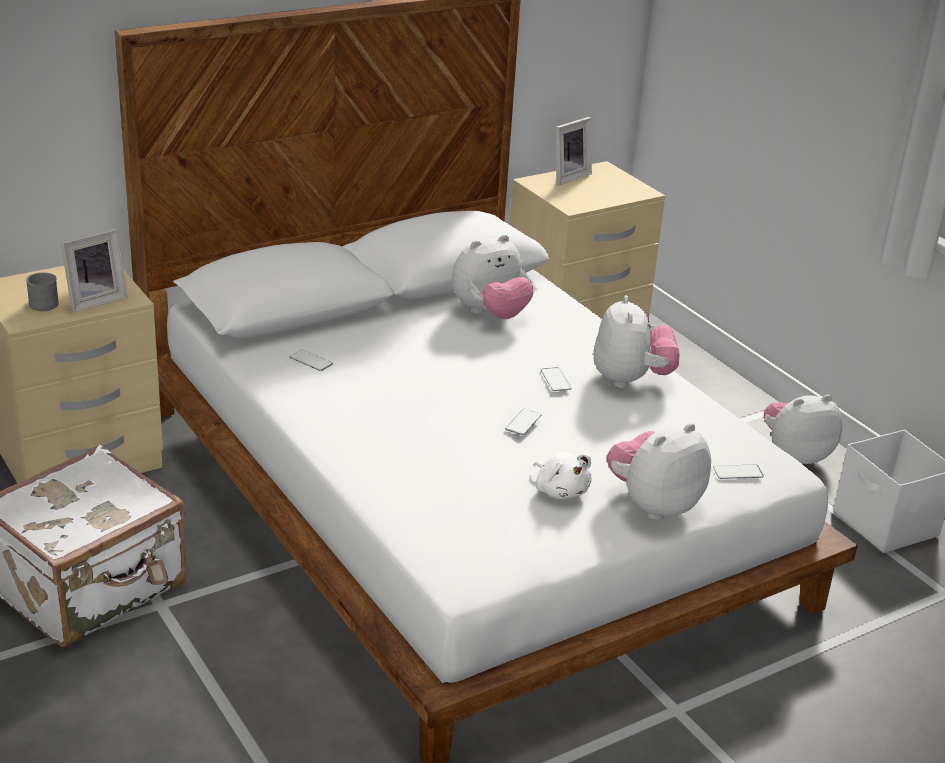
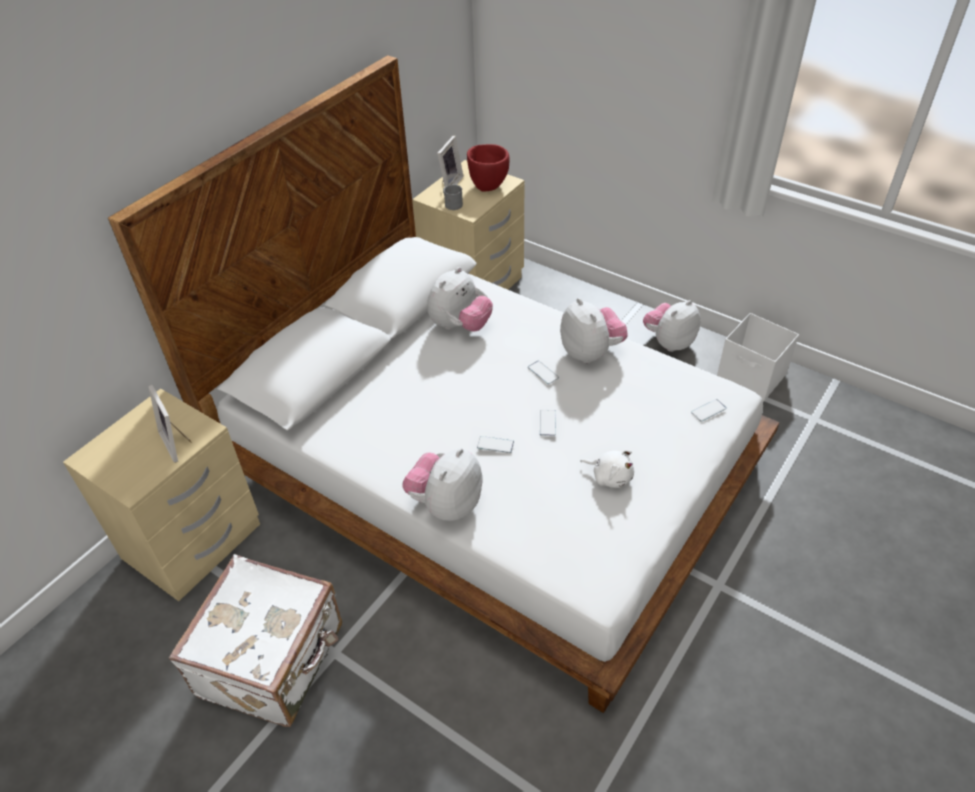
camera: 20 degrees left, 15 degrees up
grey mug [26,272,59,311] -> grey mug moved to [443,185,463,210]
picture frame [60,228,128,313] -> picture frame turned 120 degrees clockwise [148,385,192,463]
phone [289,350,333,371] -> phone moved to [477,436,514,453]
plush toy [606,423,711,520] -> plush toy moved to [402,448,483,521]
none -> red bowl [467,144,510,192]

